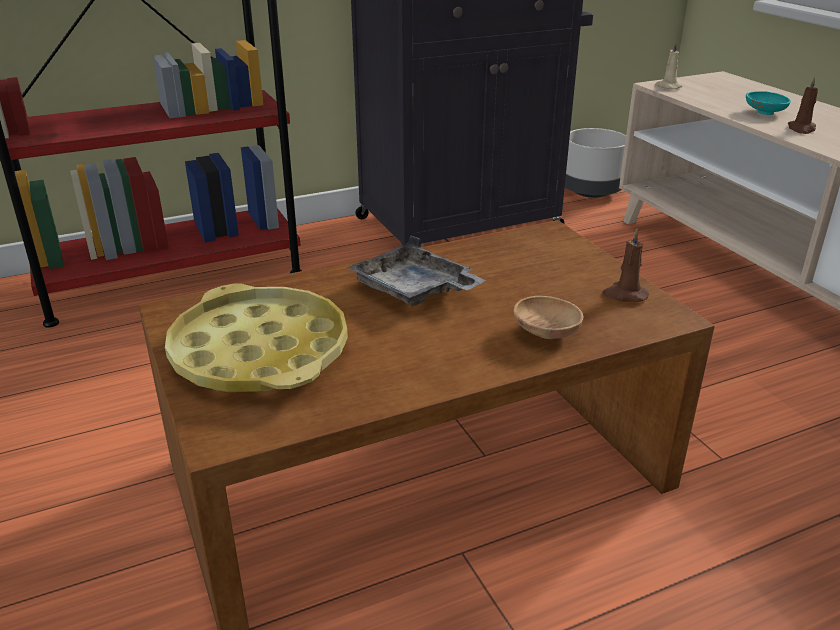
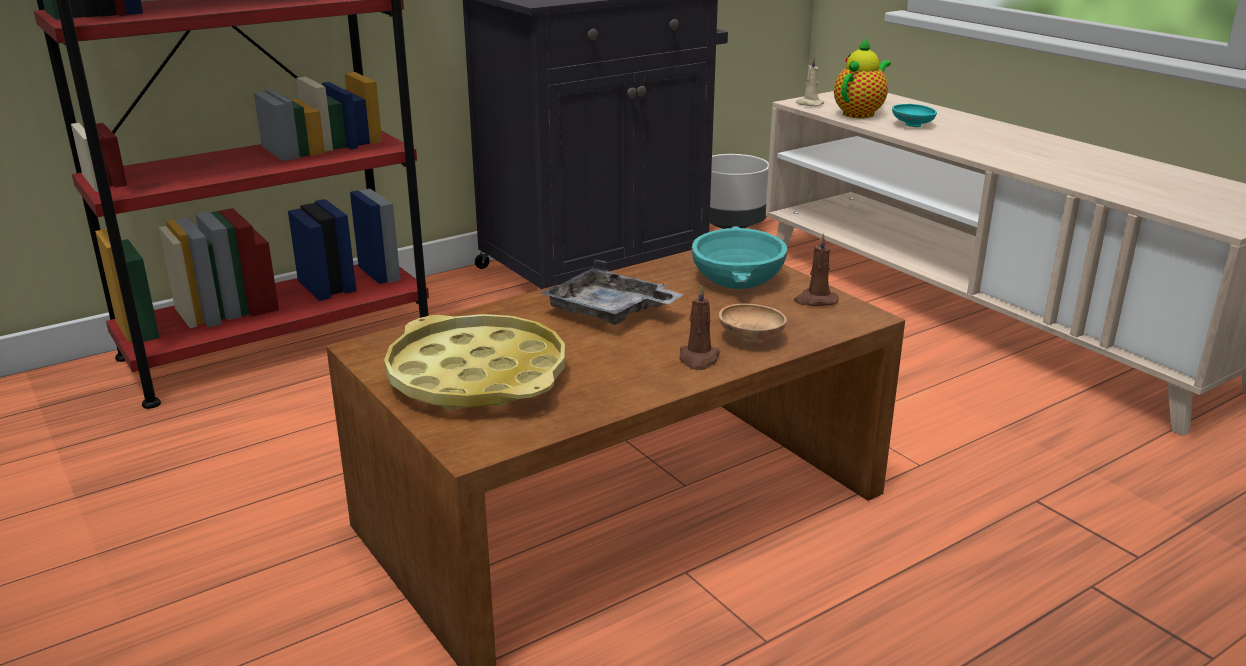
camera: 10 degrees left, 5 degrees down
brown candle [788,76,818,134] -> brown candle moved to [680,284,720,370]
none -> turquoise bowl [692,226,788,289]
none -> teapot [834,38,891,118]

